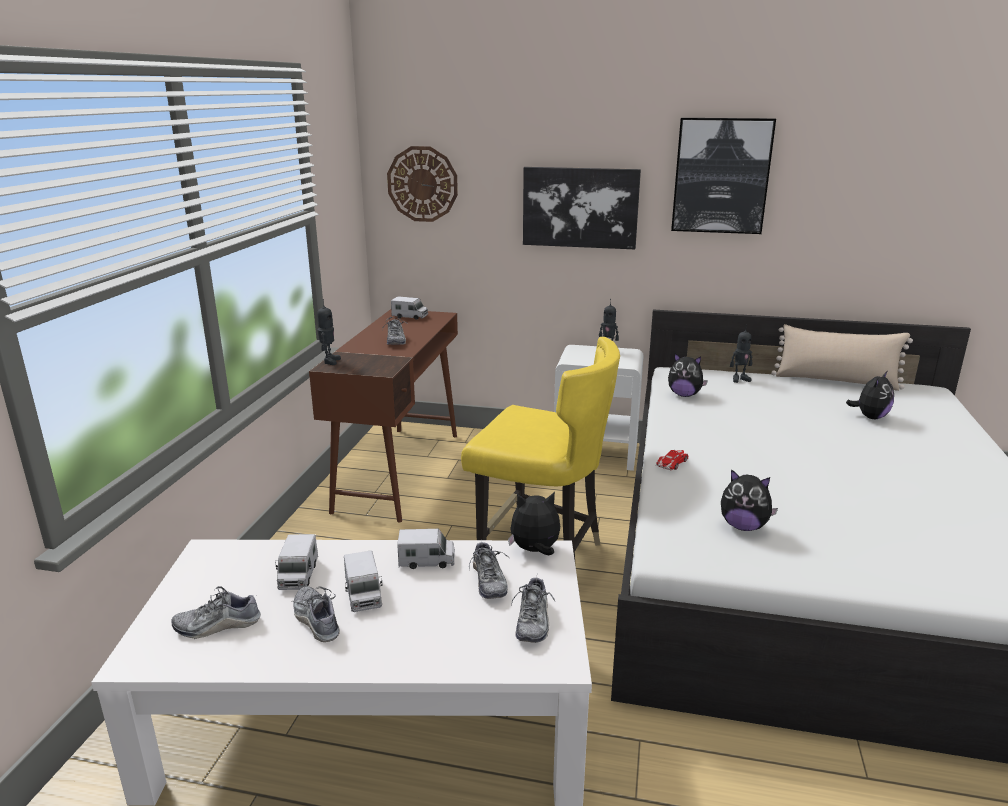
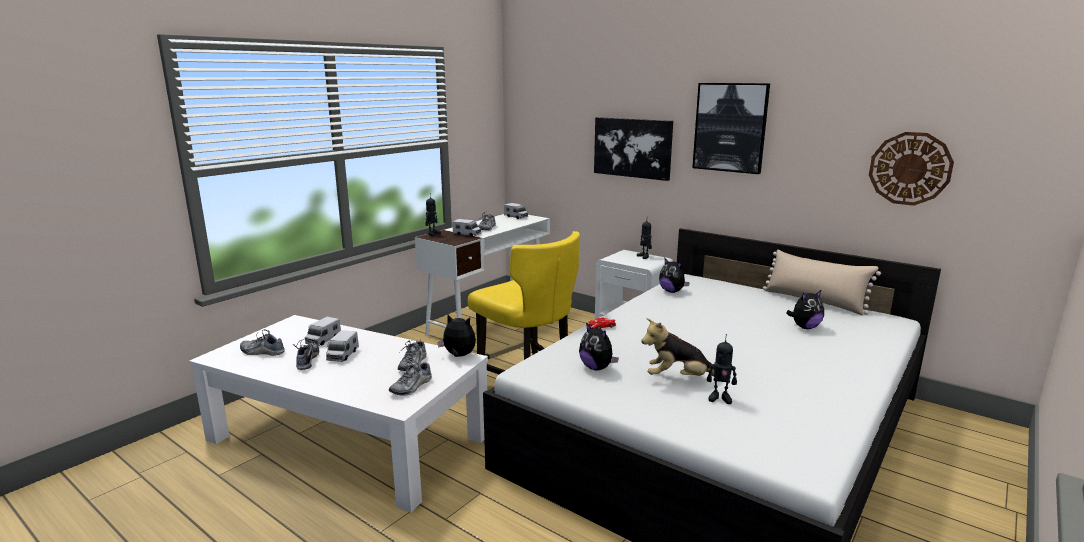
camera: 25 degrees right, 5 degrees down
brown desk [309,309,458,523] -> white desk [415,214,550,336]
wall clock [387,146,458,222] -> wall clock moved to [869,132,954,206]
toy truck [397,529,455,569] -> toy truck moved to [453,219,481,237]
toy robot [730,324,753,383] -> toy robot moved to [707,334,737,404]
none -> plush toy [641,318,714,377]

